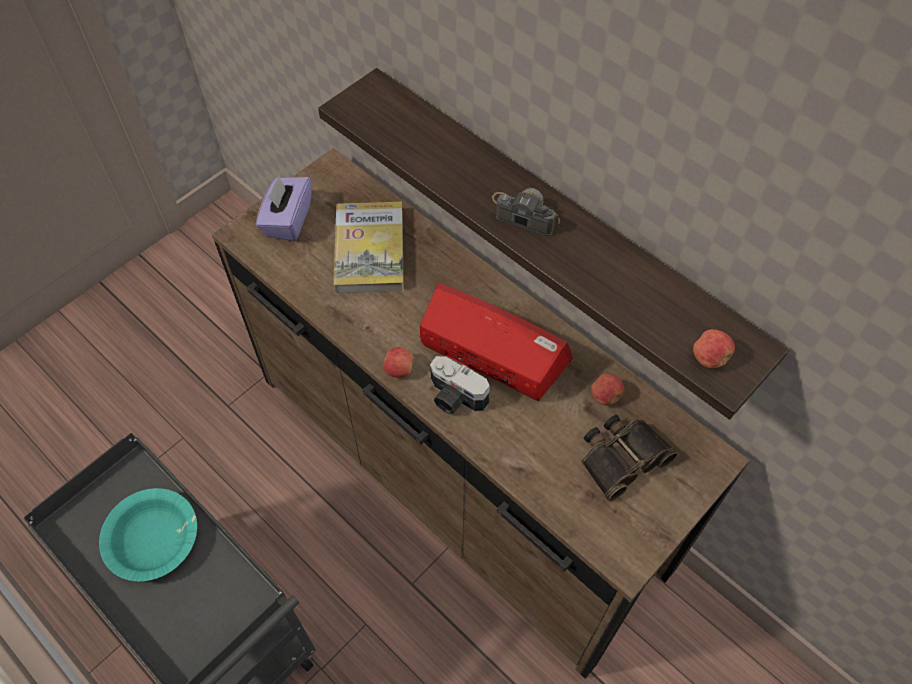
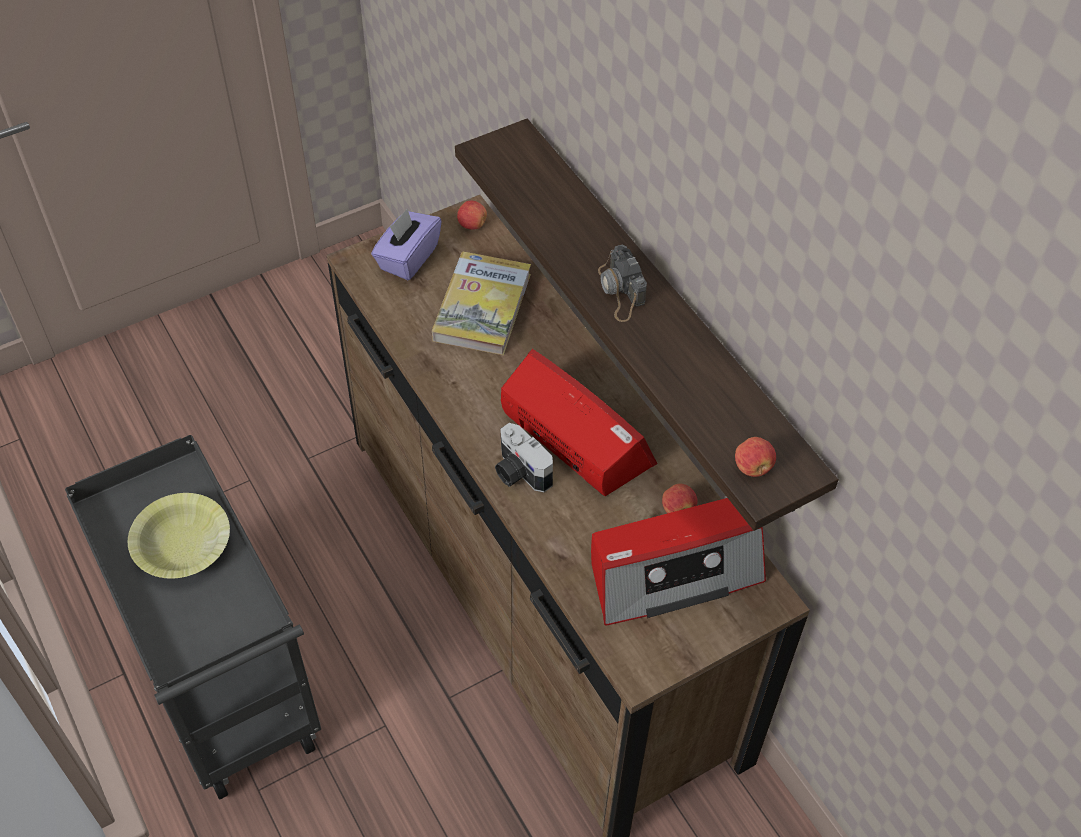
camera: 15 degrees right, 5 degrees down
turquoise bowl [99,488,197,581] -> yellow bowl [128,493,230,579]
apple [384,347,413,378] -> apple moved to [457,201,487,229]
camera [492,188,560,236] -> camera turned 150 degrees counterclockwise [598,245,647,322]
binoculars [581,415,678,502] -> radio [591,498,766,626]

